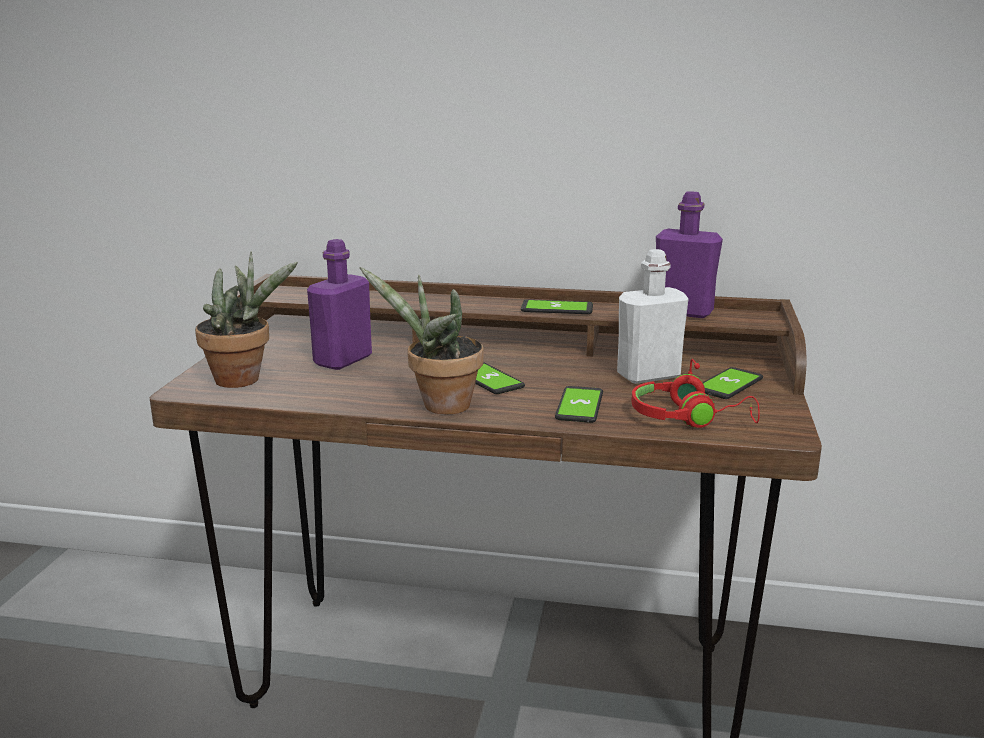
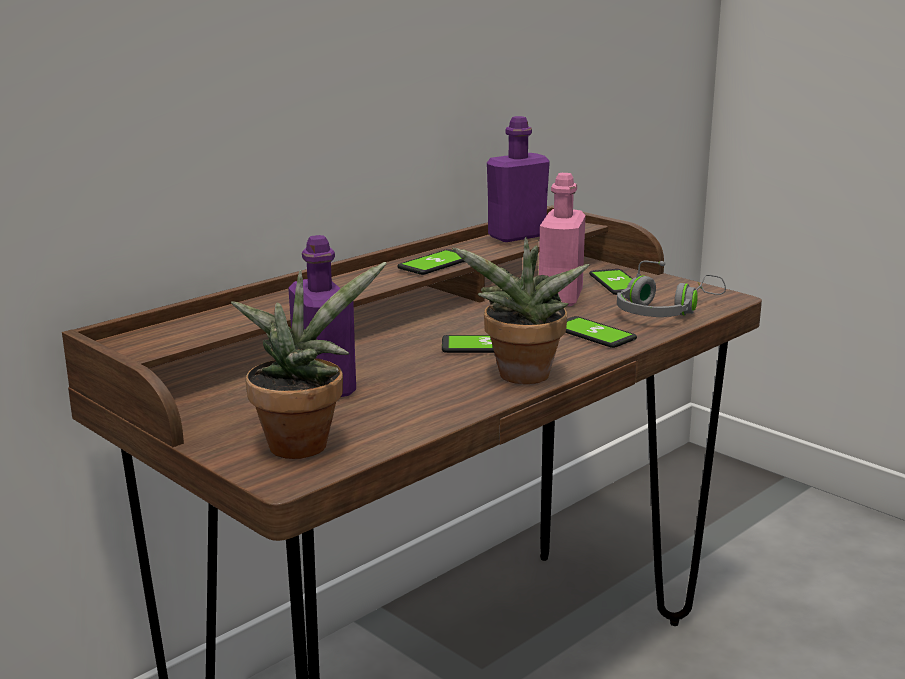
camera: 55 degrees left, 0 degrees up
white bottle [617,249,689,384] -> pink bottle [539,173,586,306]
red headphones [631,359,760,428] -> grey headphones [617,261,726,317]

